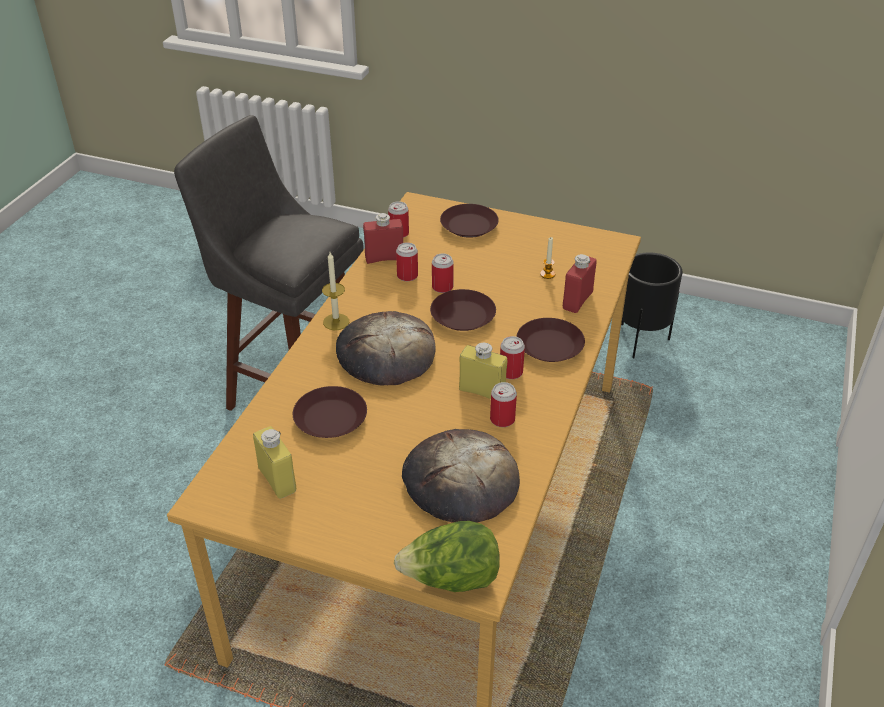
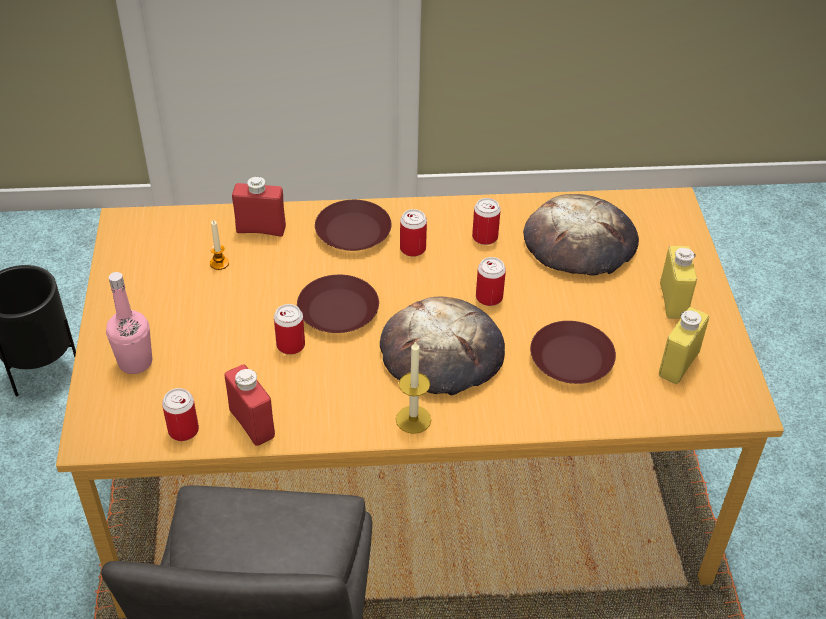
camera: 115 degrees left, 5 degrees up
lettuce [394,521,500,592] -> none
can [396,242,418,281] -> can moved to [476,257,506,306]
brown plate [440,204,499,238] -> pink bottle [106,272,152,374]
yellow bottle [459,343,507,399] -> yellow bottle moved to [660,246,697,319]

